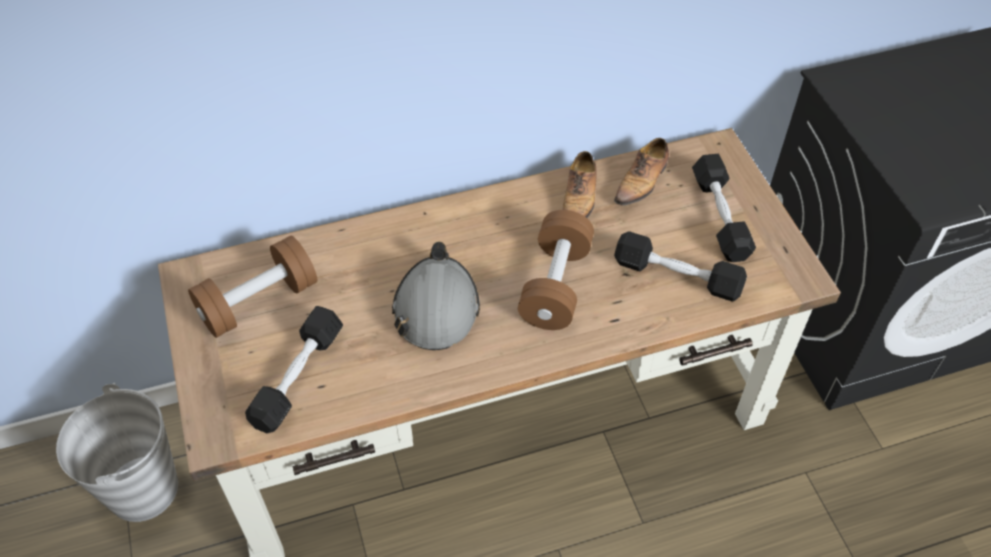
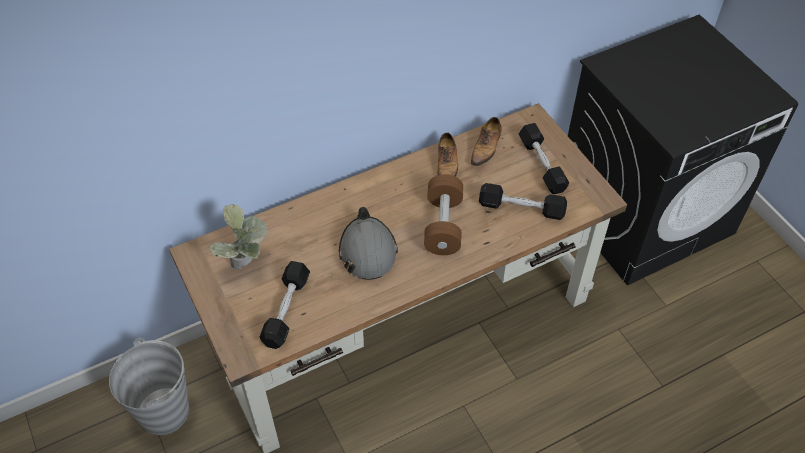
camera: 10 degrees left, 0 degrees up
brown dumbbell [188,236,317,338] -> potted plant [209,204,268,270]

